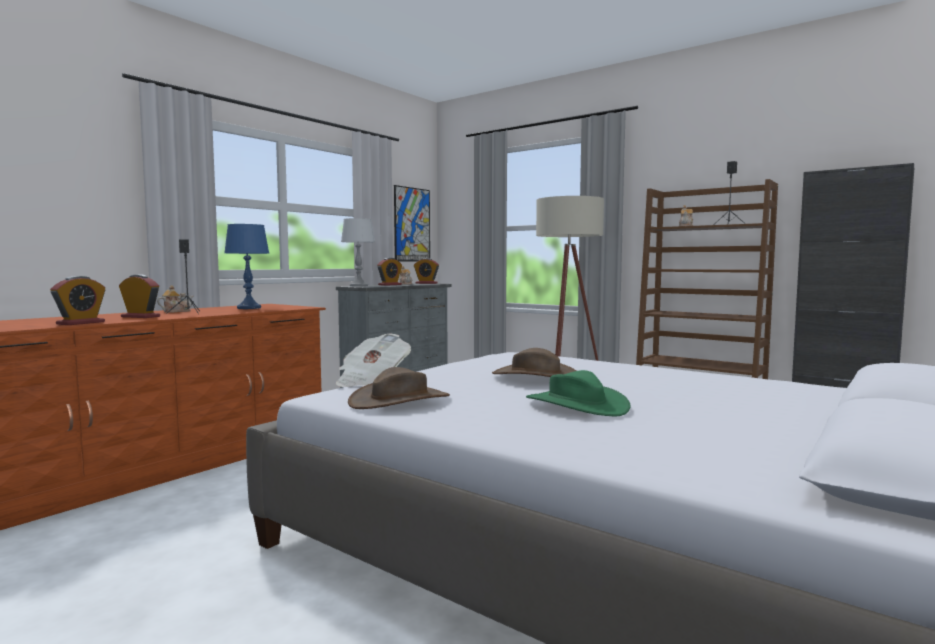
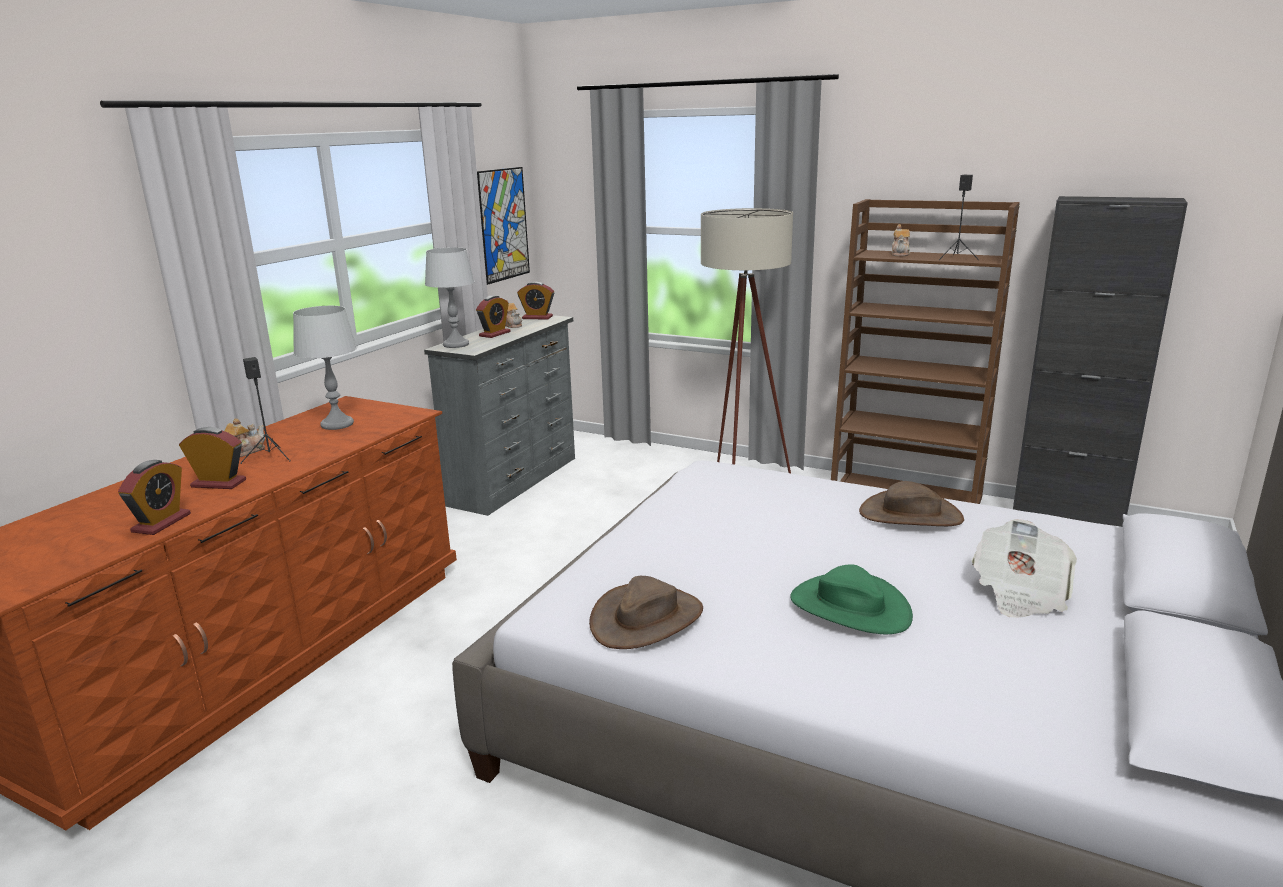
camera: 10 degrees left, 15 degrees up
blue table lamp [225,224,269,309] -> grey table lamp [293,306,357,430]
newspaper [336,334,411,387] -> newspaper moved to [972,519,1077,618]
brown hat [492,348,576,377] -> brown hat moved to [859,481,964,526]

